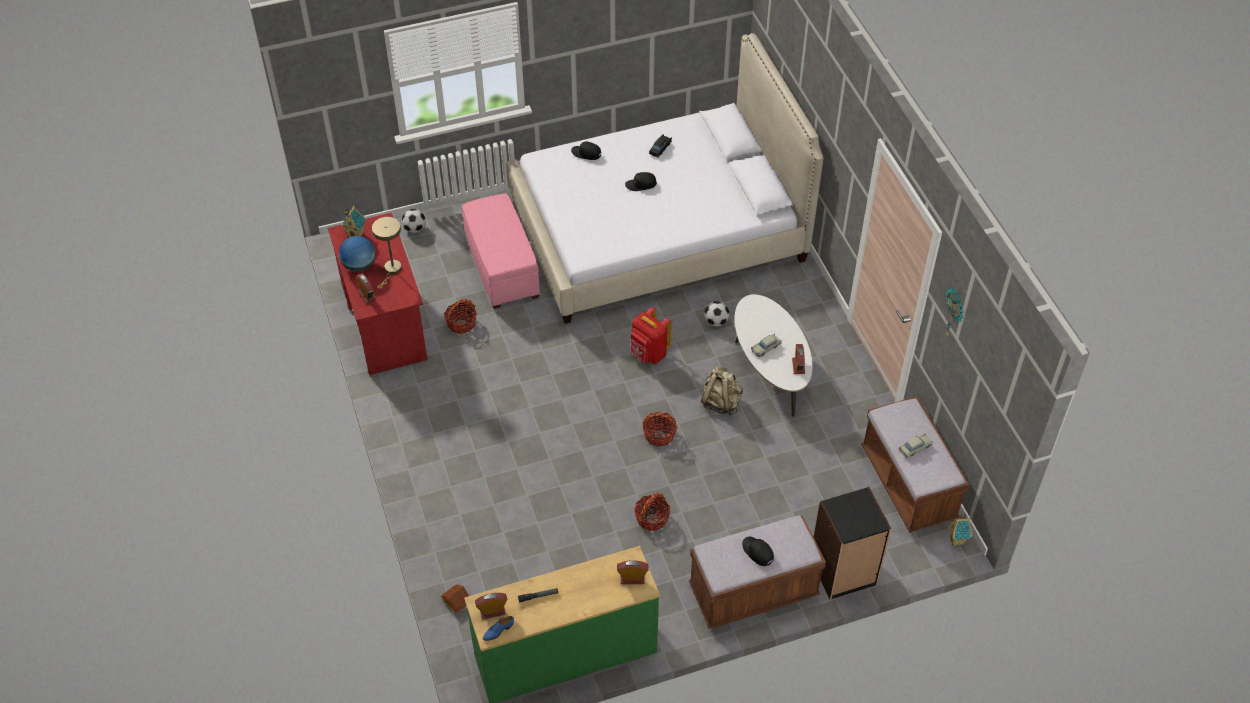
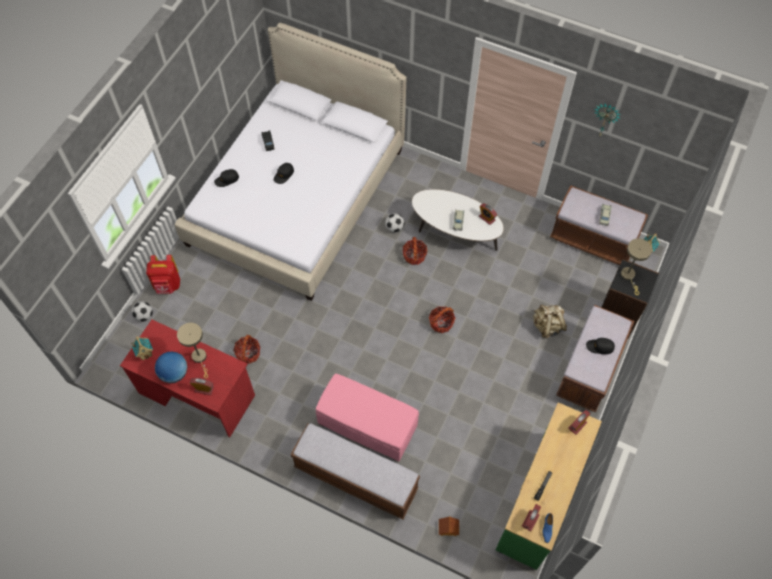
camera: 45 degrees left, 10 degrees up
pink ottoman [462,193,540,309] -> pink ottoman moved to [316,374,419,462]
red backpack [630,307,671,364] -> red backpack moved to [146,255,180,294]
basket [634,493,670,531] -> basket moved to [403,237,427,265]
beige backpack [701,366,743,416] -> beige backpack moved to [533,304,567,338]
none -> bench [290,423,420,520]
none -> beige table lamp [621,238,652,295]

